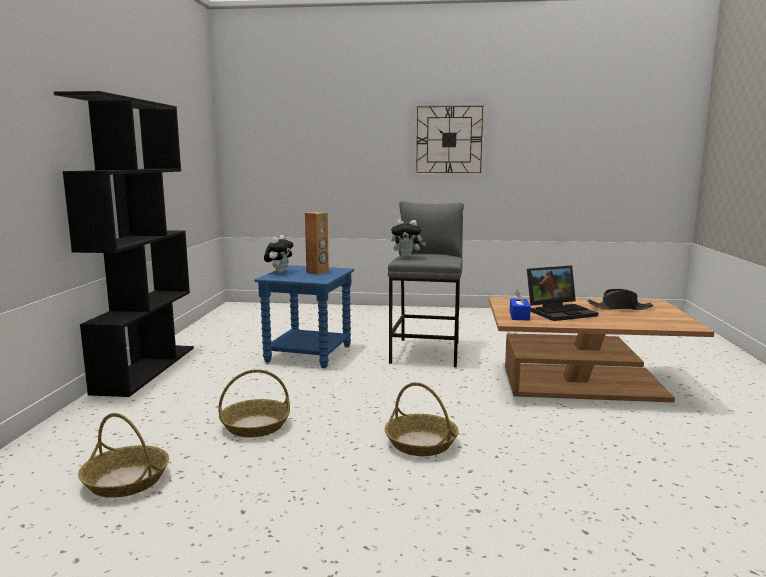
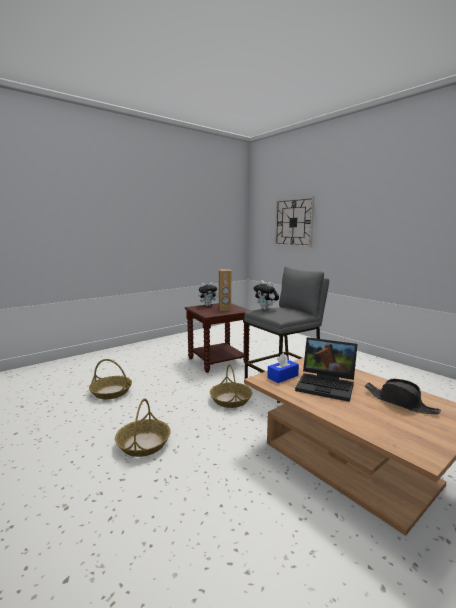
camera: 45 degrees right, 0 degrees up
black bookcase [54,91,194,397] -> none
basket [78,413,169,498] -> basket moved to [210,364,252,408]
blue side table [254,265,354,368] -> brown side table [185,303,251,373]
wall clock [414,103,486,176] -> wall clock moved to [275,197,314,247]

